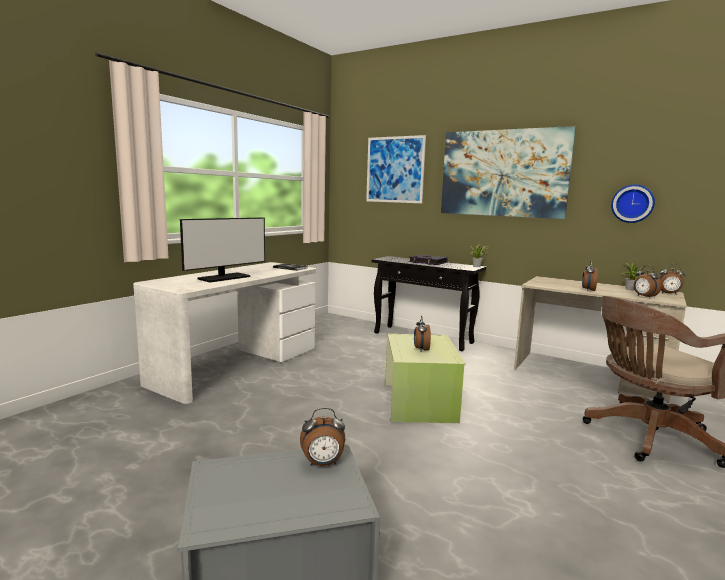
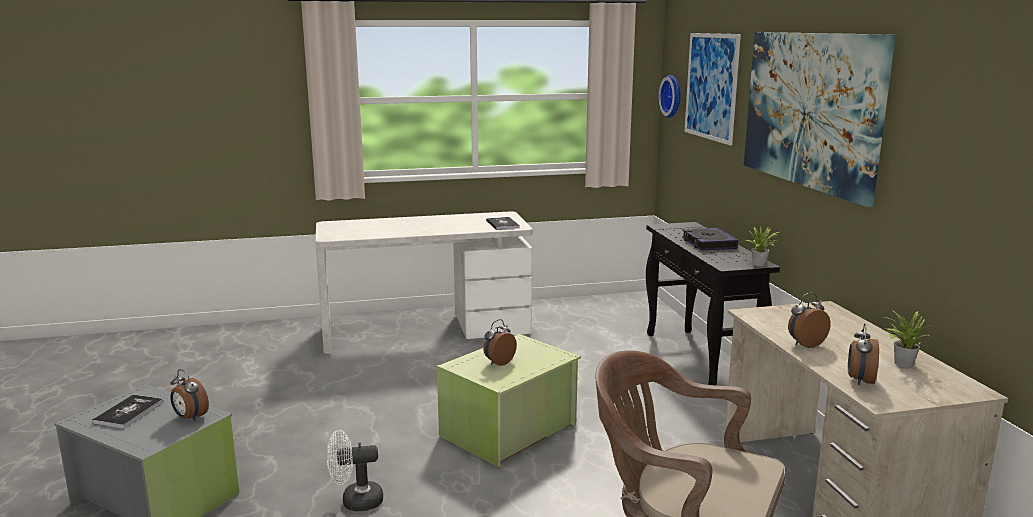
camera: 45 degrees right, 5 degrees up
monitor [180,217,265,283] -> none
wall clock [611,185,655,223] -> wall clock moved to [659,75,681,118]
alarm clock [658,264,685,295] -> none
none -> book [92,395,164,429]
none -> white fan [327,430,383,511]

